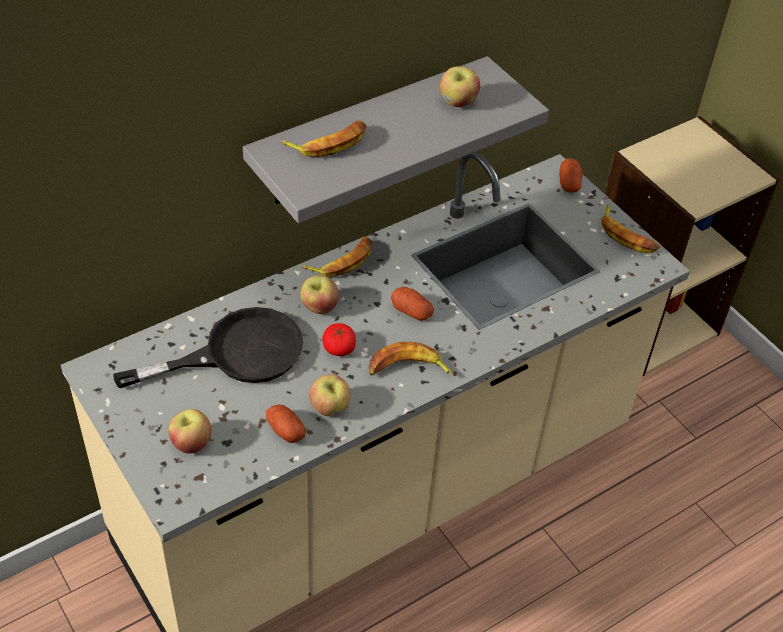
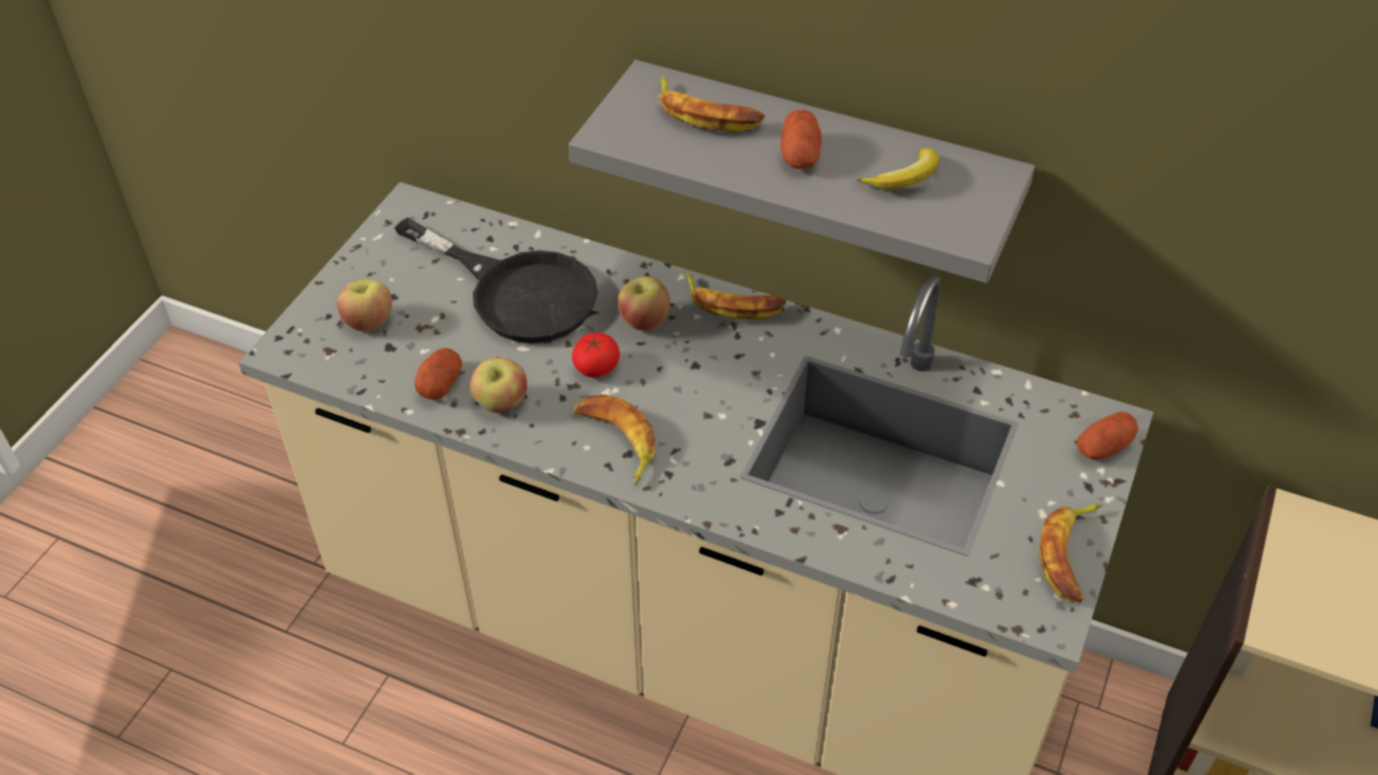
camera: 60 degrees right, 0 degrees up
potato [391,287,434,320] -> potato moved to [781,110,821,169]
apple [439,66,480,107] -> banana [856,148,939,189]

